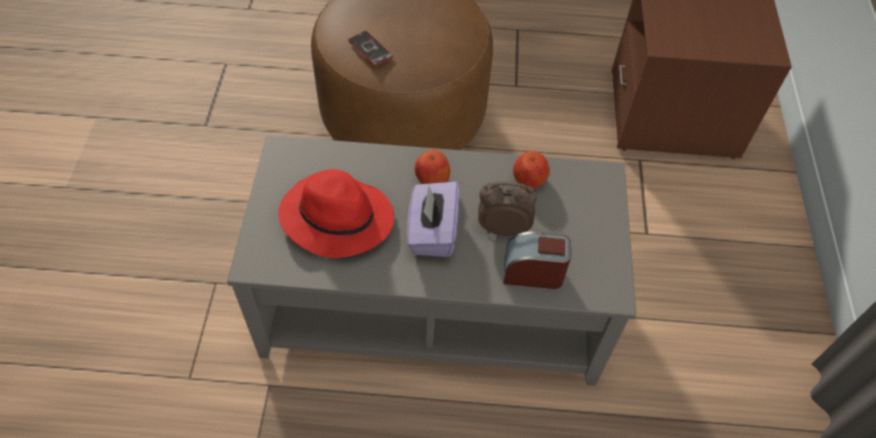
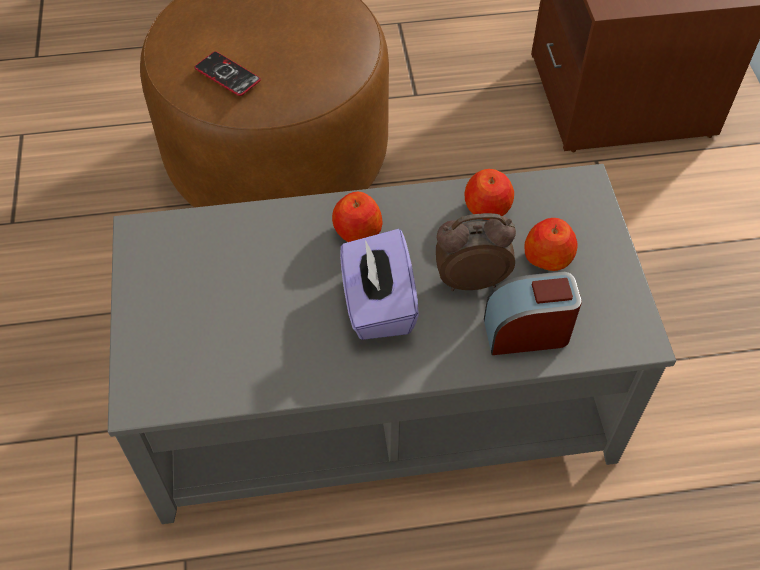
camera: 10 degrees left, 0 degrees up
red hat [278,169,394,258] -> none
none -> apple [524,218,577,271]

